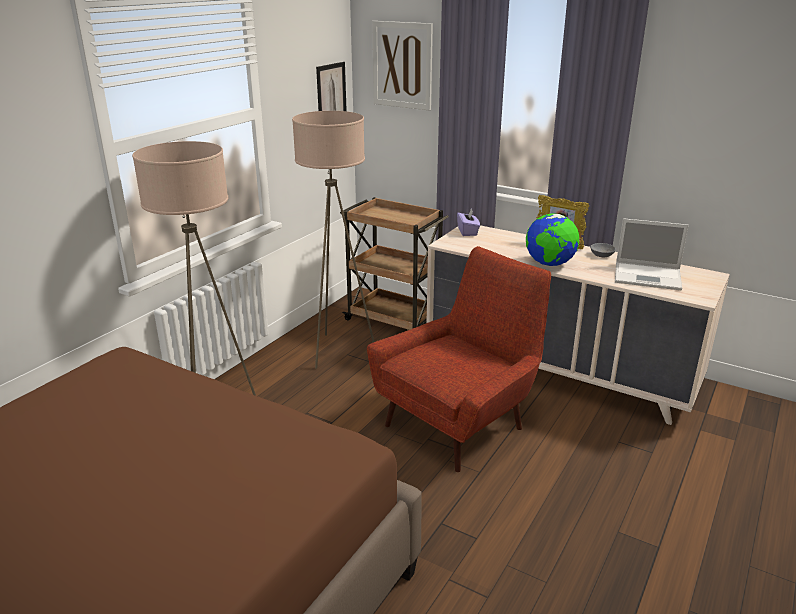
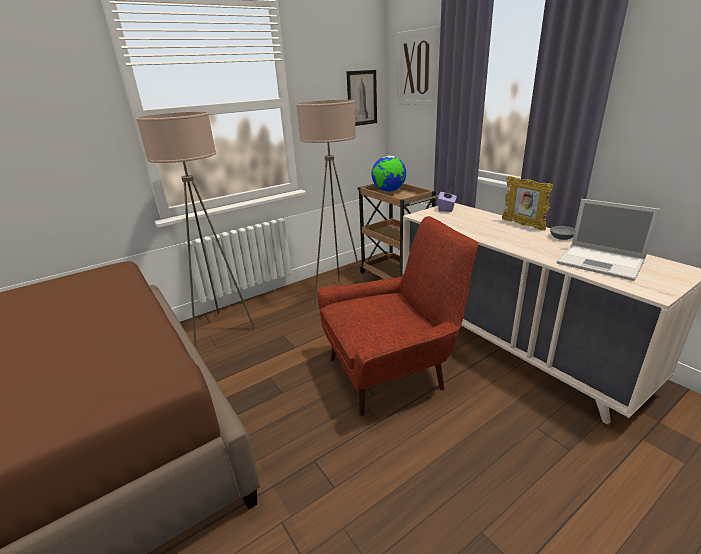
camera: 25 degrees right, 0 degrees up
globe [526,213,579,266] -> globe moved to [371,156,406,192]

